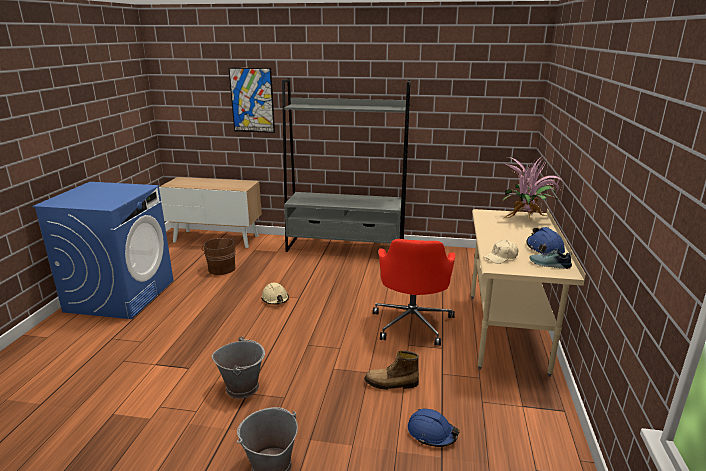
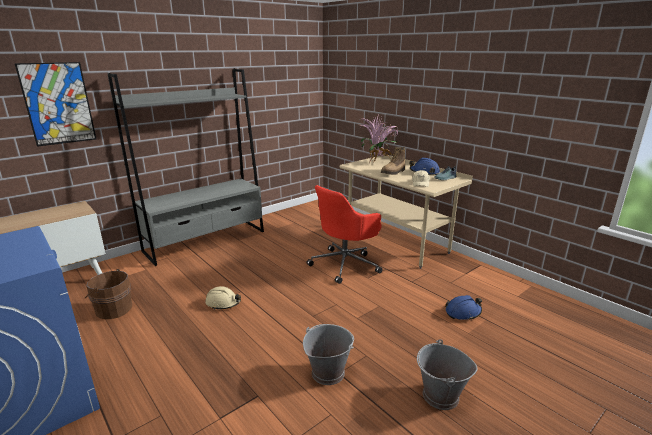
camera: 50 degrees left, 0 degrees up
boot [364,351,419,390] -> boot moved to [381,147,405,175]
red office chair [373,239,455,346] -> red office chair turned 90 degrees clockwise [306,185,383,284]

